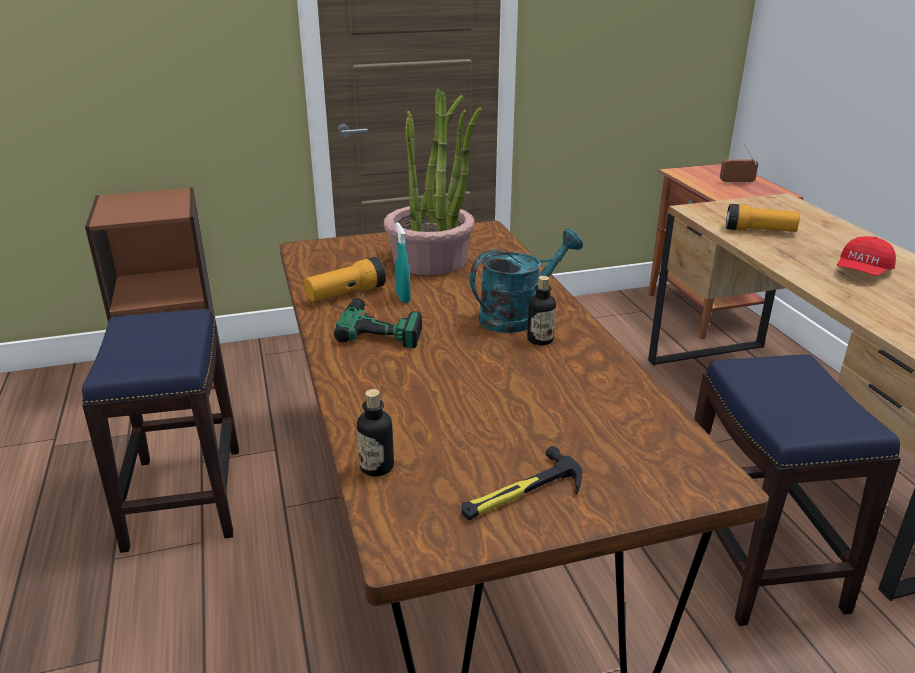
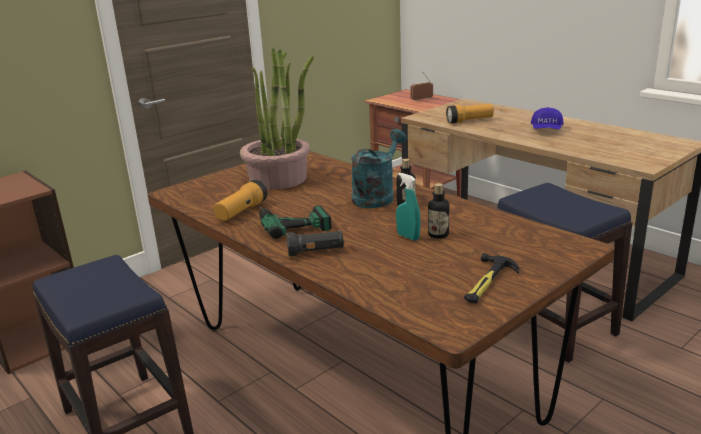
camera: 25 degrees left, 5 degrees down
bottle [357,389,394,477] -> bottle moved to [428,183,449,239]
turquoise spray bottle [395,222,410,303] -> turquoise spray bottle moved to [396,173,421,241]
red cap [837,236,896,276] -> blue cap [531,107,563,130]
none -> black flashlight [286,231,344,256]

